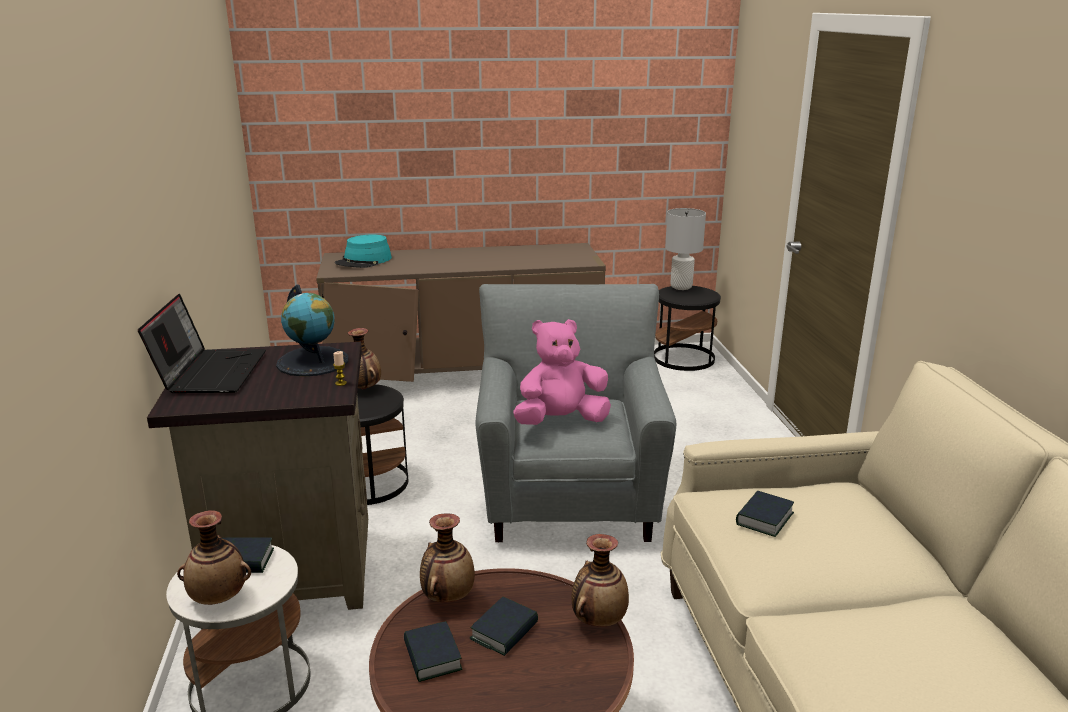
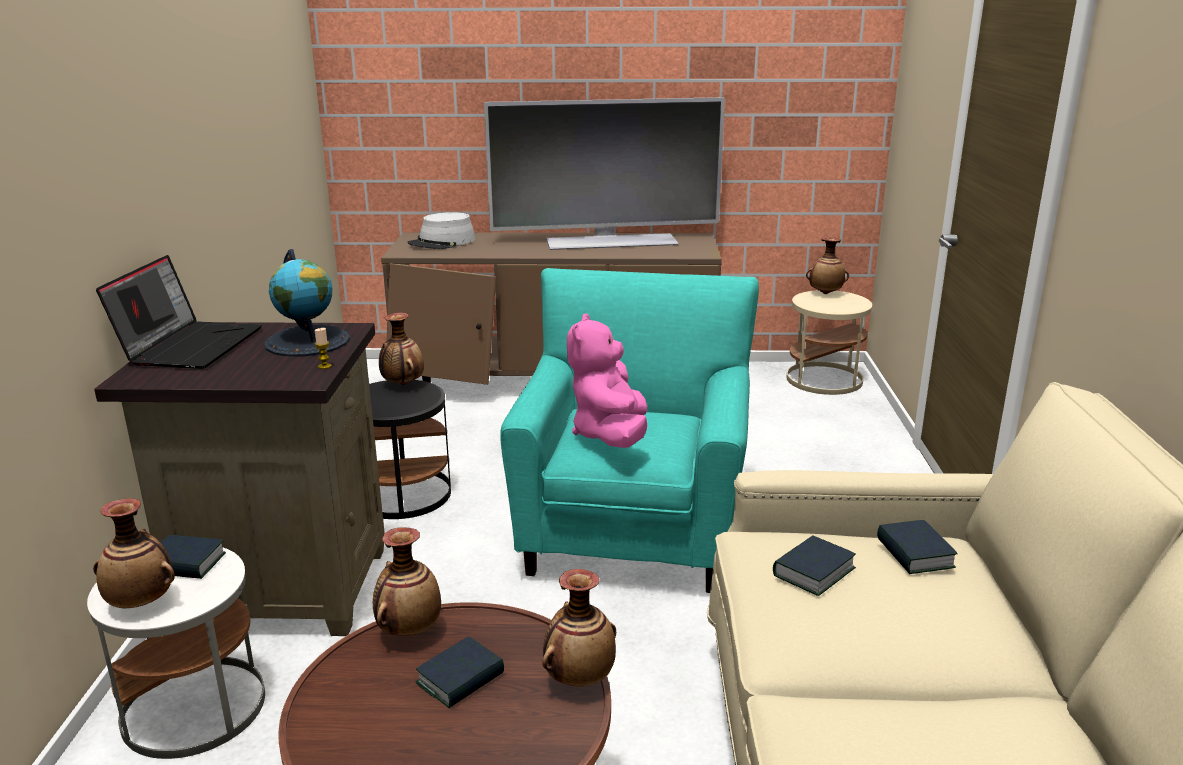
camera: 10 degrees right, 0 degrees up
turquoise hat [335,234,392,268] -> grey hat [408,212,475,249]
book [404,621,462,682] -> book moved to [877,520,958,574]
grey armchair [476,284,676,542] -> turquoise armchair [500,268,759,593]
pink plush toy [513,319,611,425] -> pink plush toy turned 75 degrees counterclockwise [567,313,648,448]
black side table [654,286,721,371] -> beige side table [786,290,872,395]
grey table lamp [665,208,706,290] -> vase [806,237,849,294]
none -> television [484,97,725,250]

